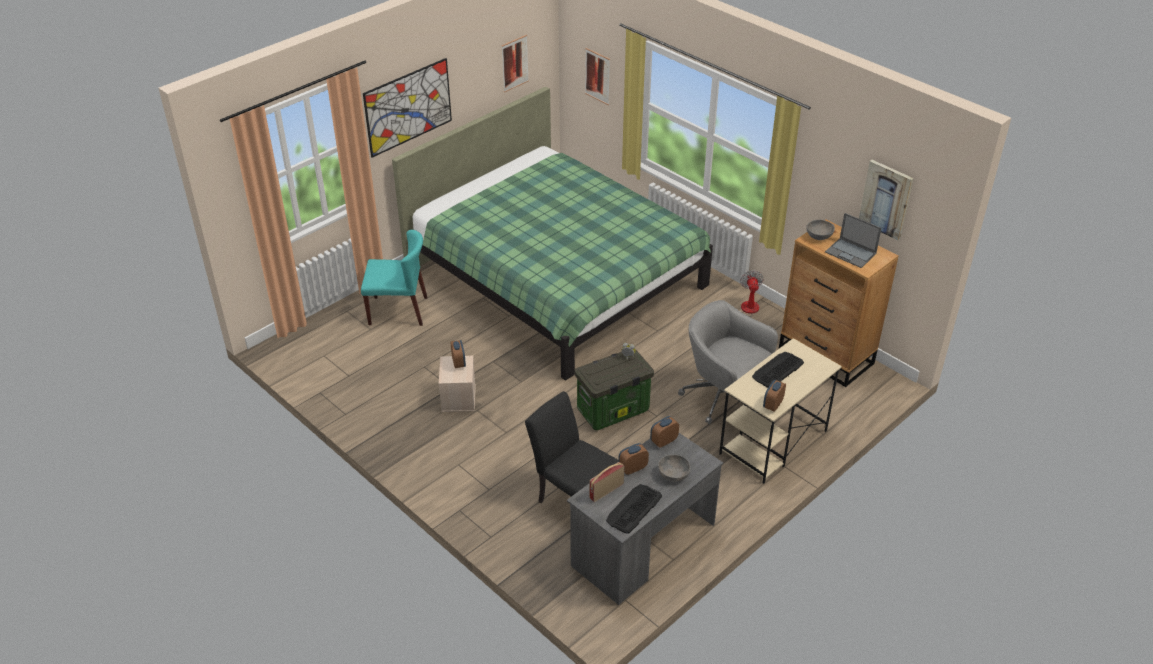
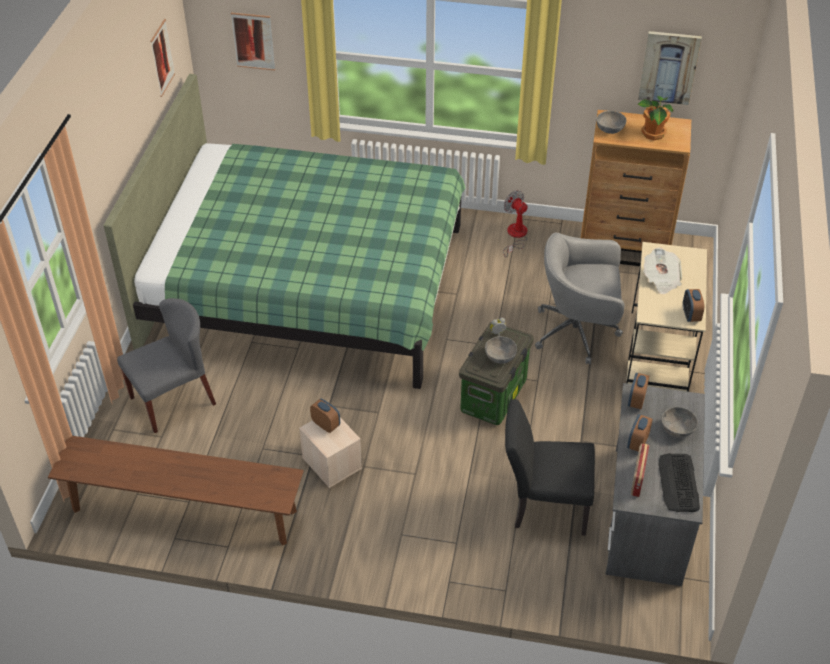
camera: 35 degrees left, 5 degrees up
turquoise chair [361,230,427,326] -> grey chair [117,298,216,433]
picture [363,58,452,158] -> none
keyboard [752,352,804,388] -> newspaper [643,247,682,294]
laptop [825,213,882,268] -> potted plant [637,96,673,140]
none -> brown bench [48,436,304,545]
none -> grey bowl [485,336,517,364]

